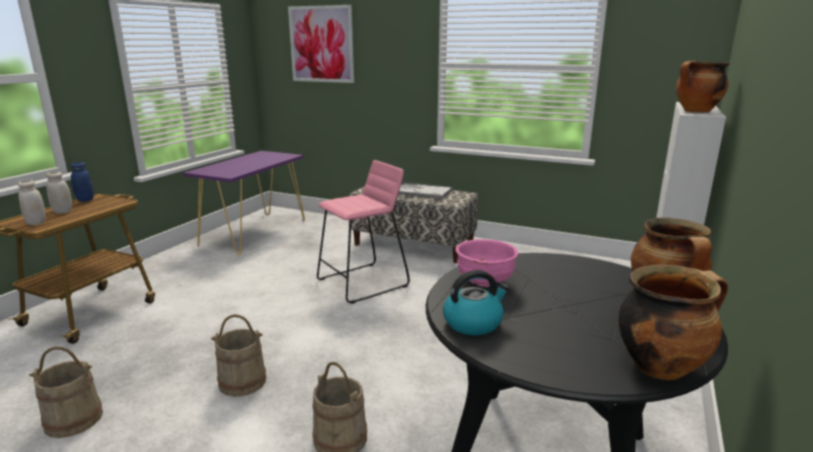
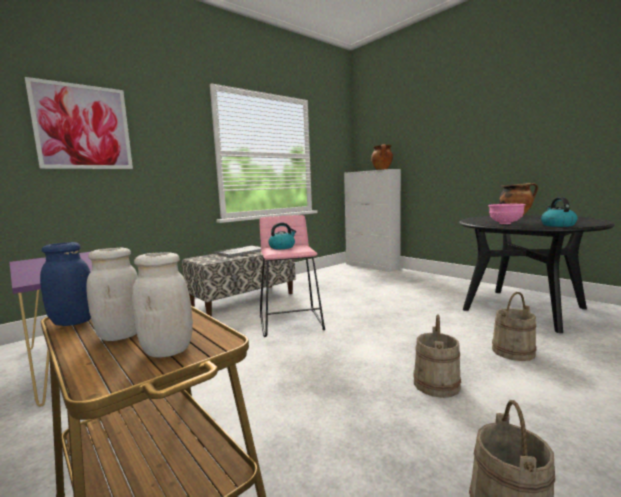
camera: 65 degrees left, 10 degrees down
cooking pot [618,265,728,380] -> none
none -> kettle [268,222,296,249]

